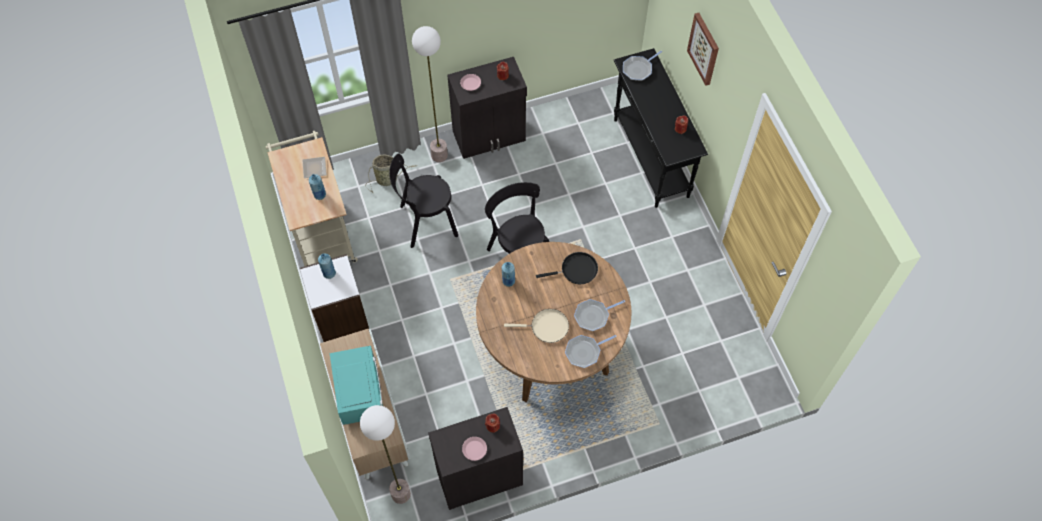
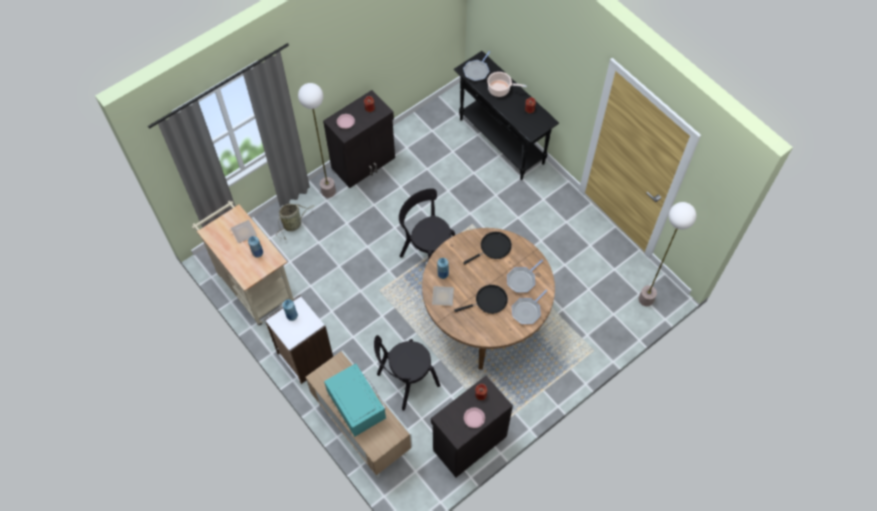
camera: 20 degrees left, 0 degrees up
floor lamp [360,405,411,504] -> floor lamp moved to [638,202,696,306]
black chair [389,153,458,248] -> black chair moved to [374,335,440,411]
beige frying pan [504,309,569,343] -> black frying pan [454,285,508,314]
picture [687,13,719,86] -> none
none -> plate [432,286,454,306]
none -> cooking pot [487,72,527,97]

